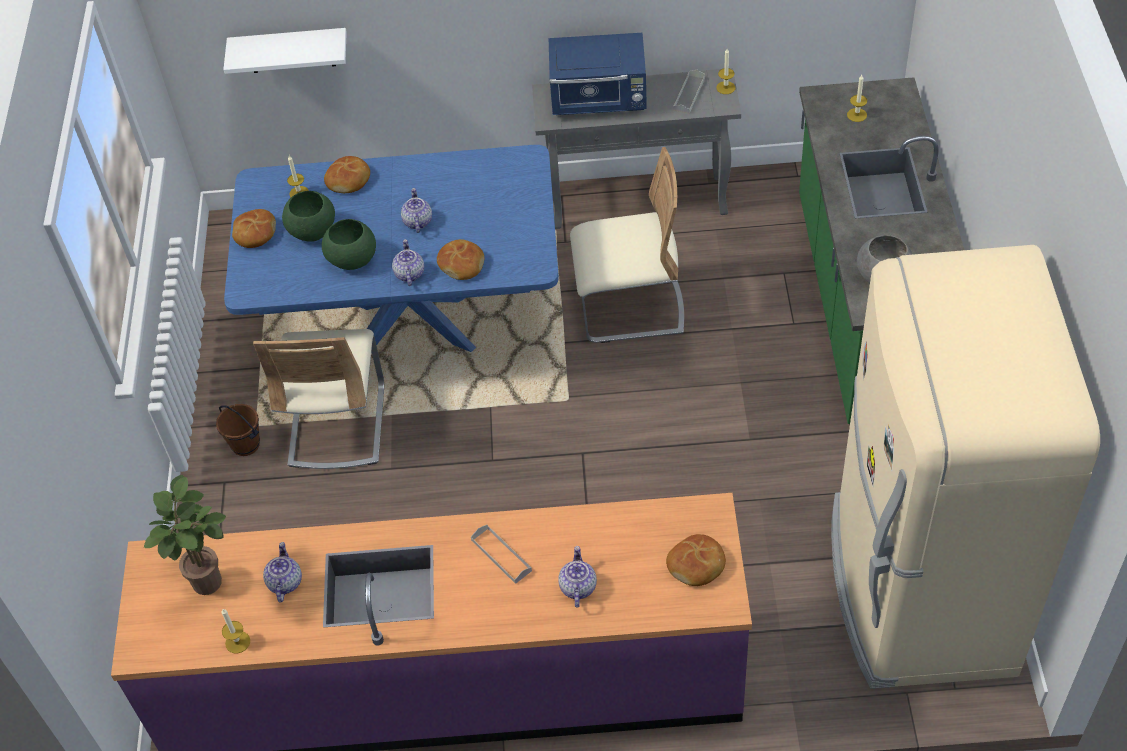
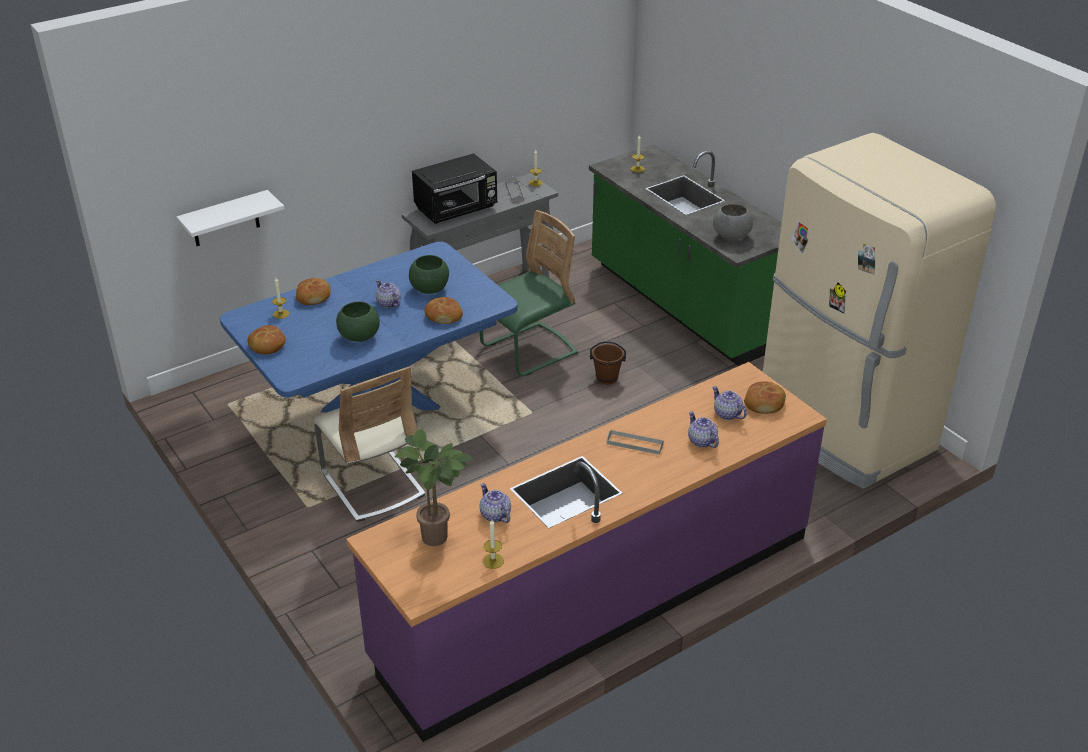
camera: 35 degrees left, 15 degrees down
brown bucket [216,404,260,456] -> brown bucket moved to [590,342,626,384]
green bowl [282,191,335,242] -> green bowl moved to [409,255,449,294]
teapot [392,239,424,286] -> teapot moved to [712,386,747,420]
blue microwave [549,33,647,115] -> black microwave [412,153,497,224]
beige chair [570,147,684,343] -> green chair [480,210,578,376]

